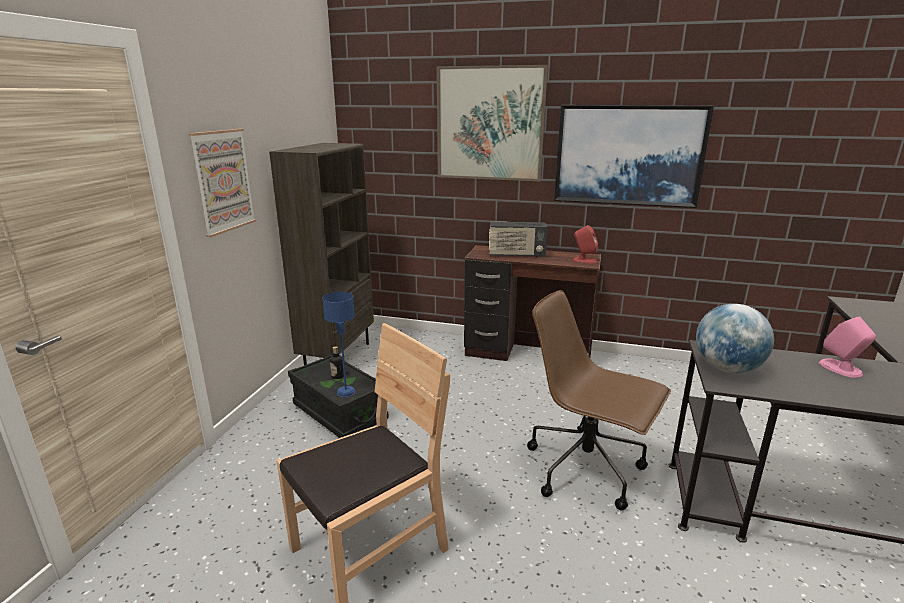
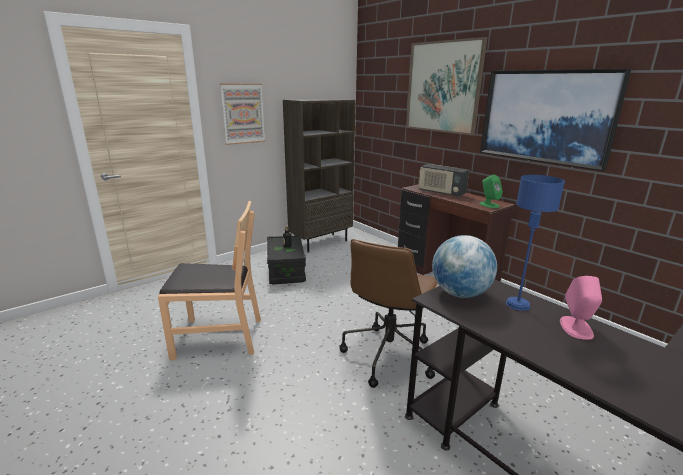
camera: 35 degrees right, 0 degrees up
blue table lamp [322,292,355,397] -> blue table lamp moved to [506,175,565,311]
brown office chair [527,290,671,510] -> brown office chair turned 135 degrees counterclockwise [340,239,438,388]
red speaker [573,225,598,264] -> green speaker [479,175,503,208]

